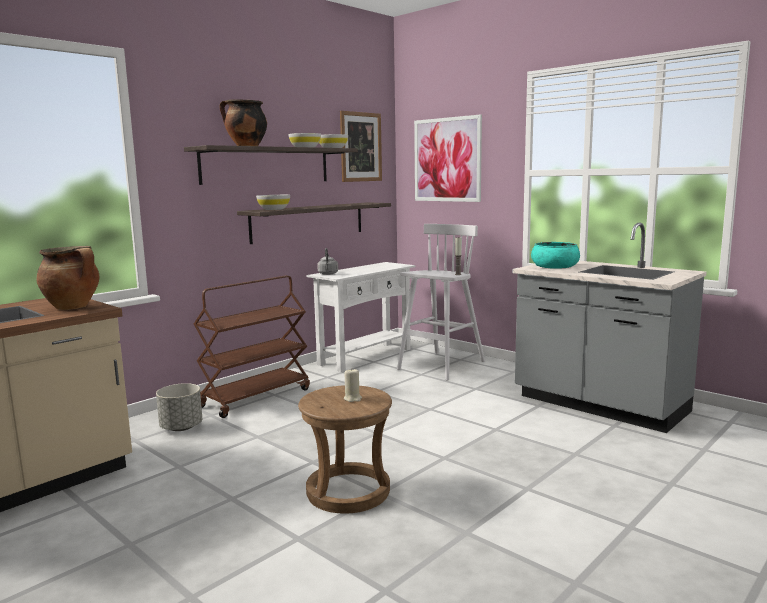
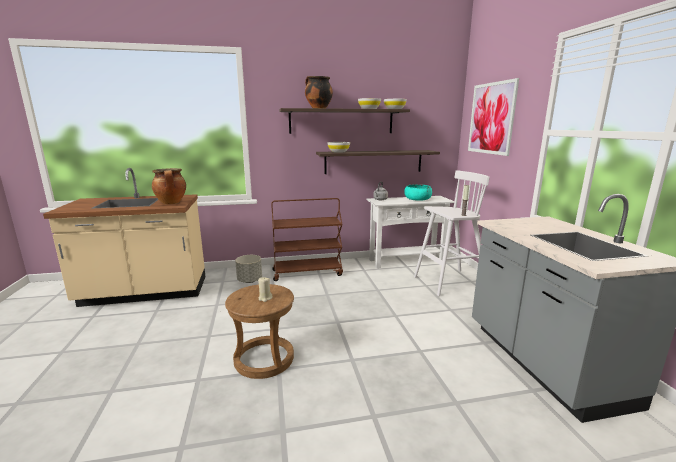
camera: 35 degrees right, 5 degrees up
picture [340,111,382,182] -> none
turquoise bowl [531,242,580,269] -> turquoise bowl moved to [404,184,432,201]

